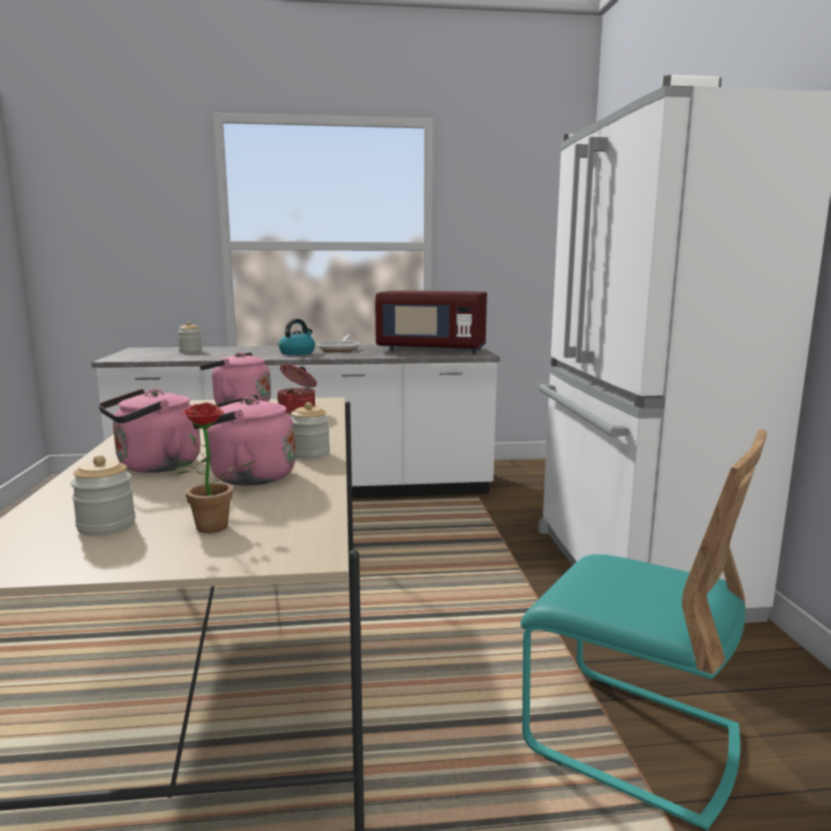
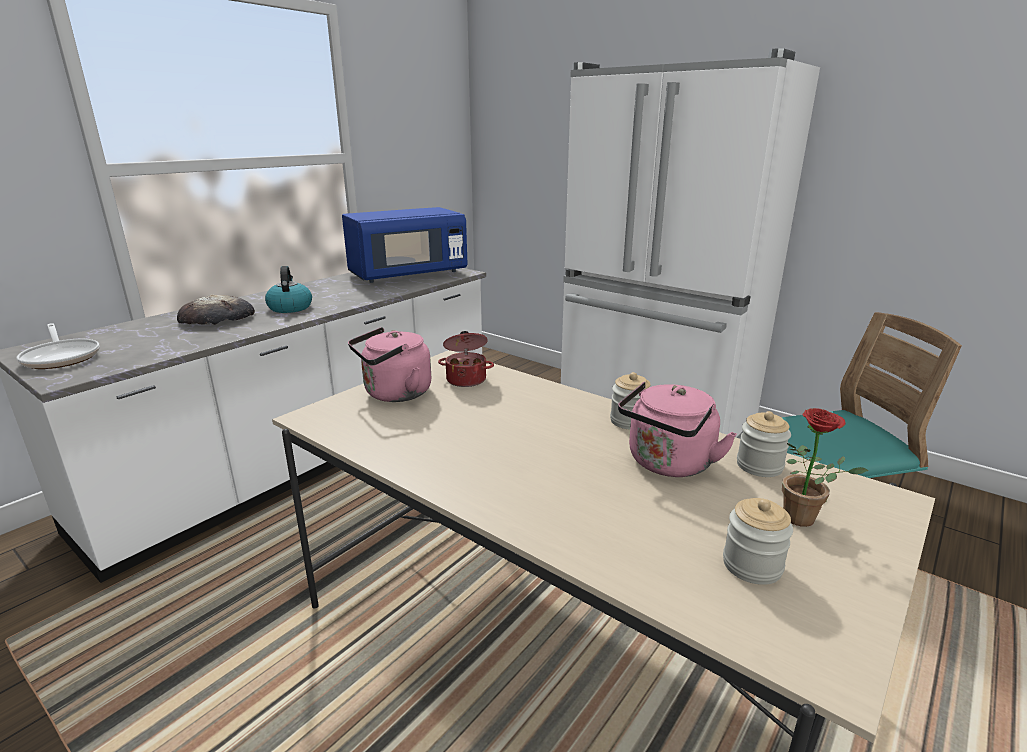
camera: 45 degrees left, 10 degrees up
pink kettle [98,389,201,473] -> none
jar [178,322,202,353] -> jar moved to [737,411,791,477]
frying pan [318,334,360,352] -> frying pan moved to [17,323,100,369]
red microwave [375,290,487,353] -> blue microwave [342,207,468,283]
none -> bread [177,295,255,325]

